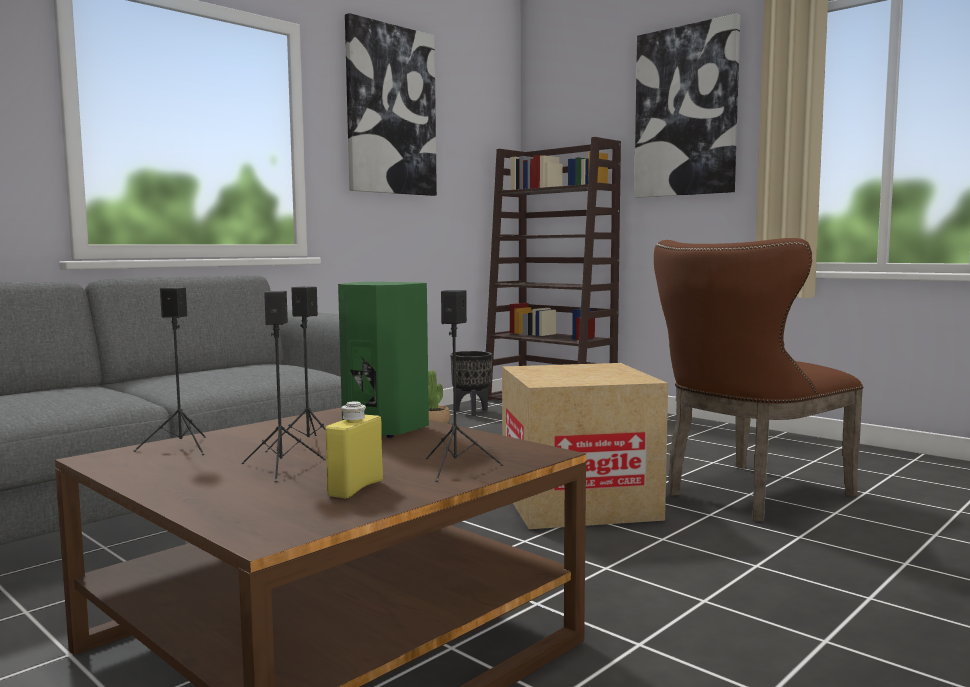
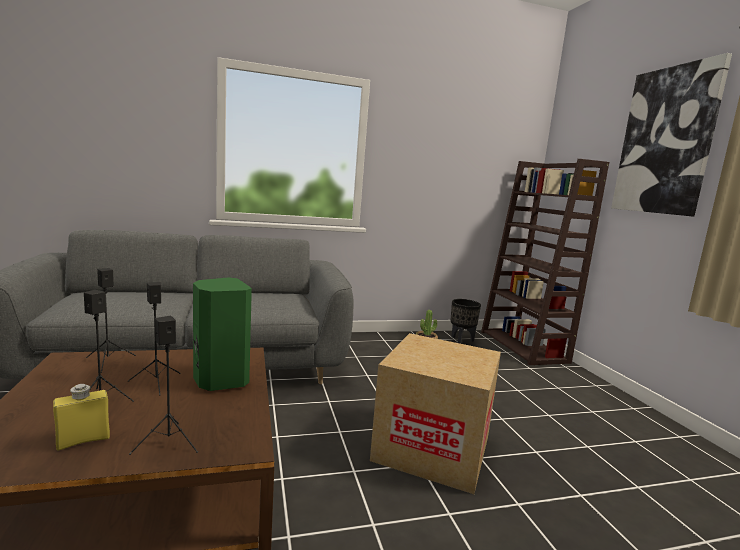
camera: 30 degrees right, 5 degrees up
picture [345,13,437,196] -> none
brown chair [654,238,863,522] -> none

